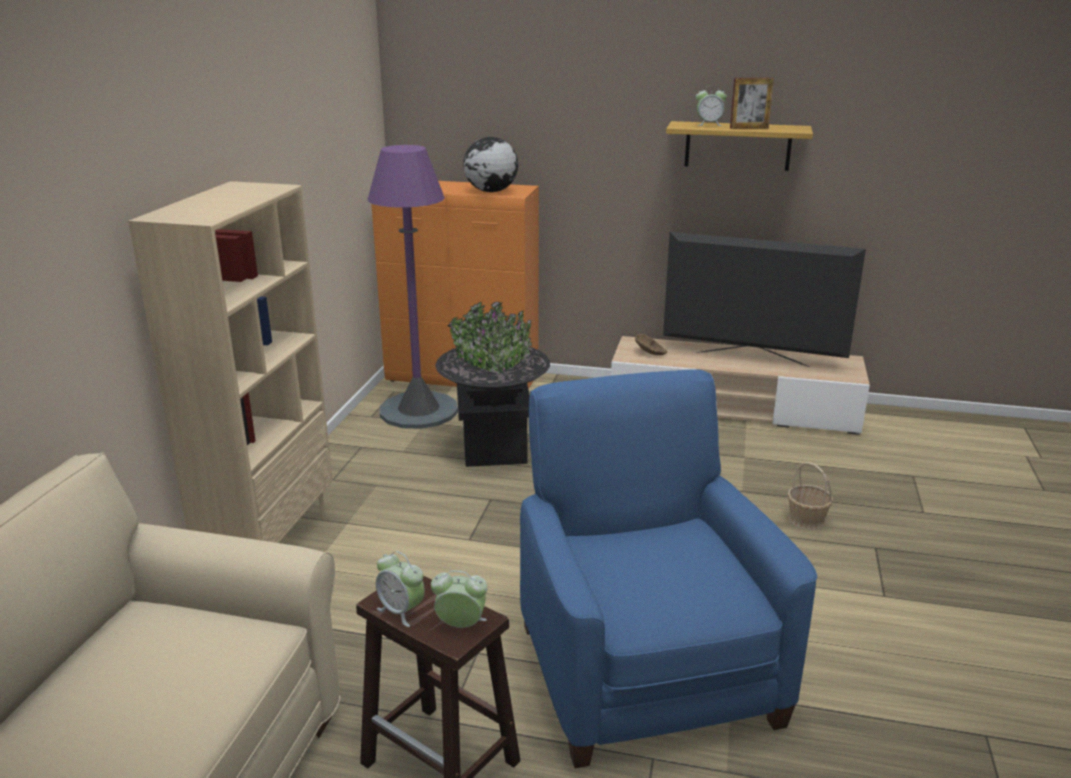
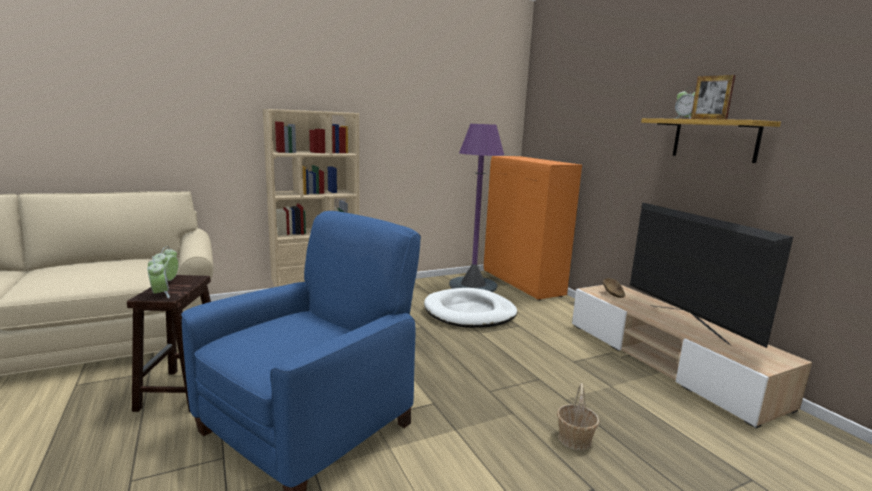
camera: 50 degrees right, 10 degrees down
black planter [435,302,550,467] -> white dog bed [424,288,517,328]
globe [463,137,518,192] -> none

